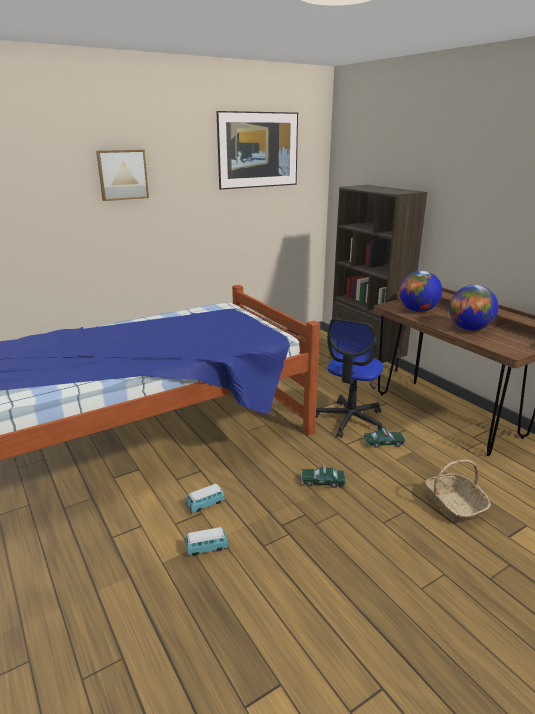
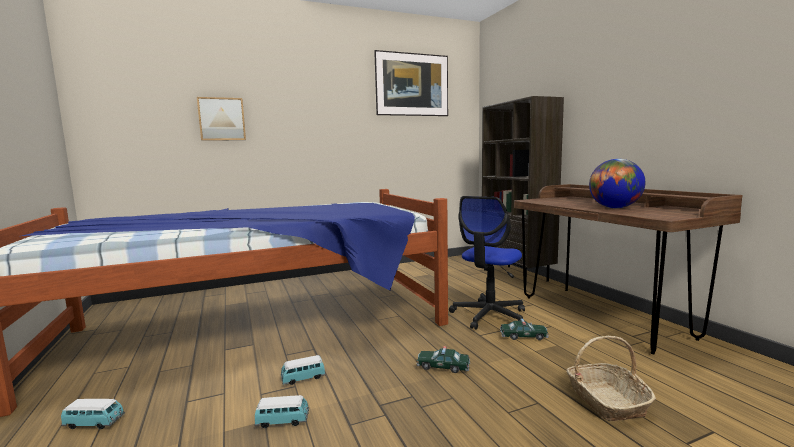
camera: 10 degrees right, 15 degrees down
picture [96,150,149,201] -> picture moved to [197,97,246,141]
globe [399,270,442,312] -> none
none -> toy car [61,399,125,429]

